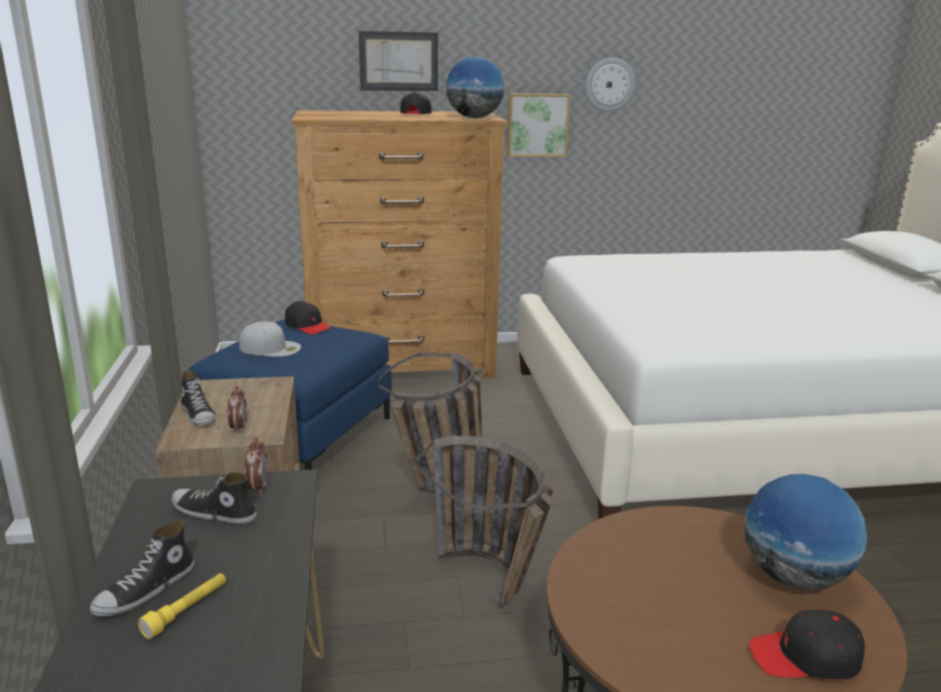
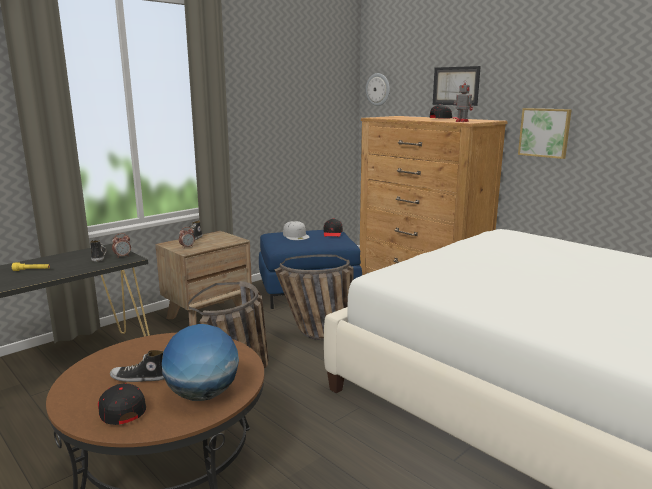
camera: 55 degrees right, 5 degrees down
shoe [90,520,195,616] -> shoe moved to [110,350,164,382]
globe [446,57,504,118] -> toy robot [454,80,473,122]
wall clock [585,57,636,112] -> wall clock moved to [366,73,390,106]

